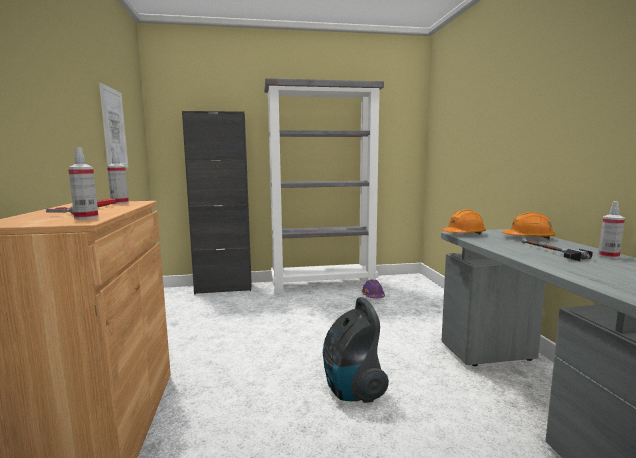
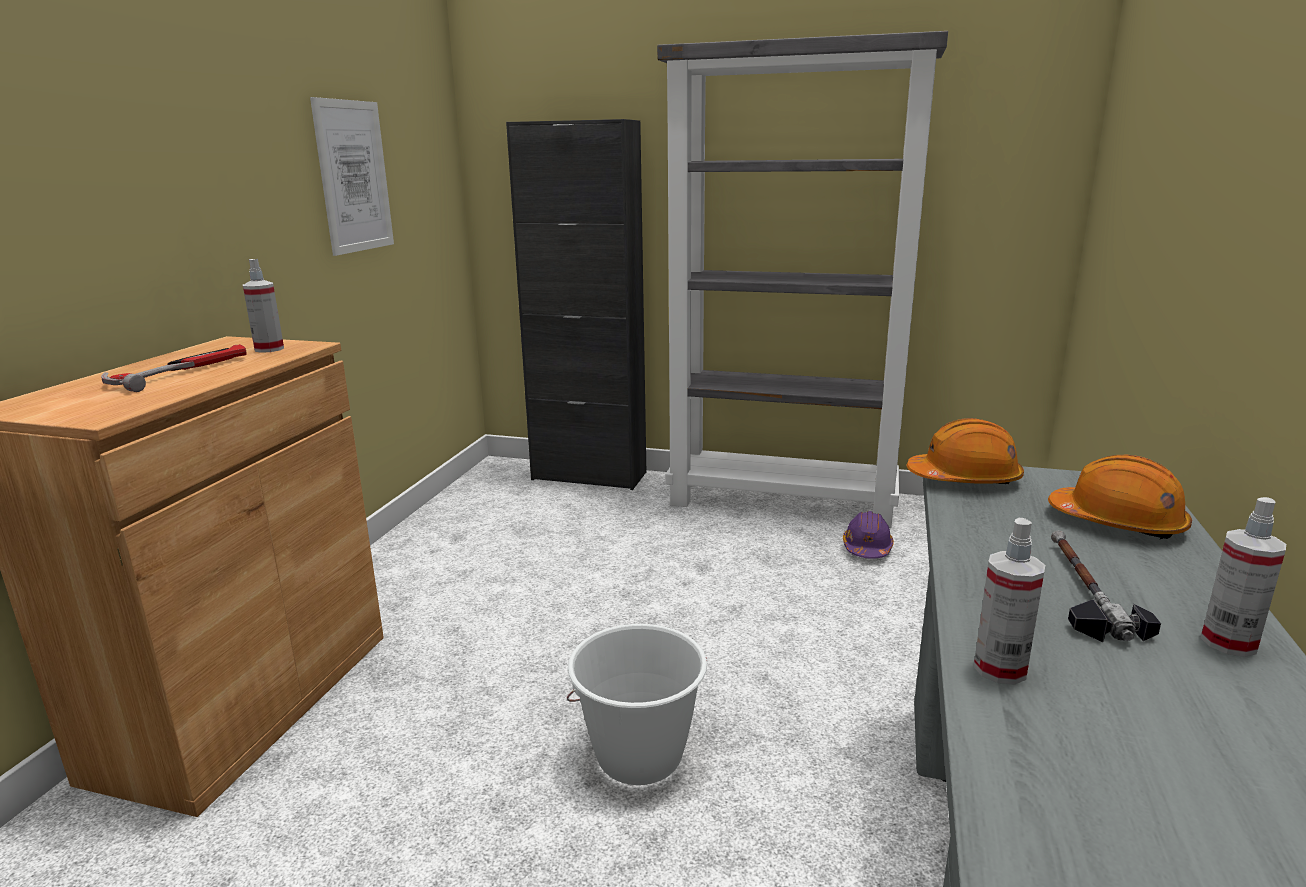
camera: 25 degrees right, 10 degrees up
spray bottle [68,147,99,220] -> spray bottle moved to [973,518,1045,685]
vacuum cleaner [323,297,389,403] -> white bucket [567,624,707,785]

